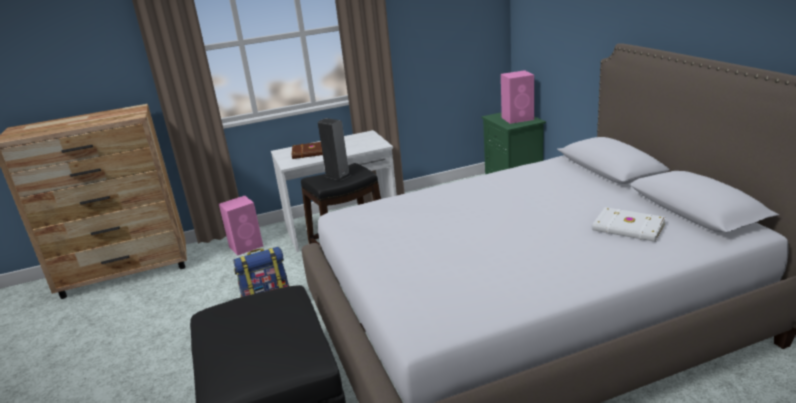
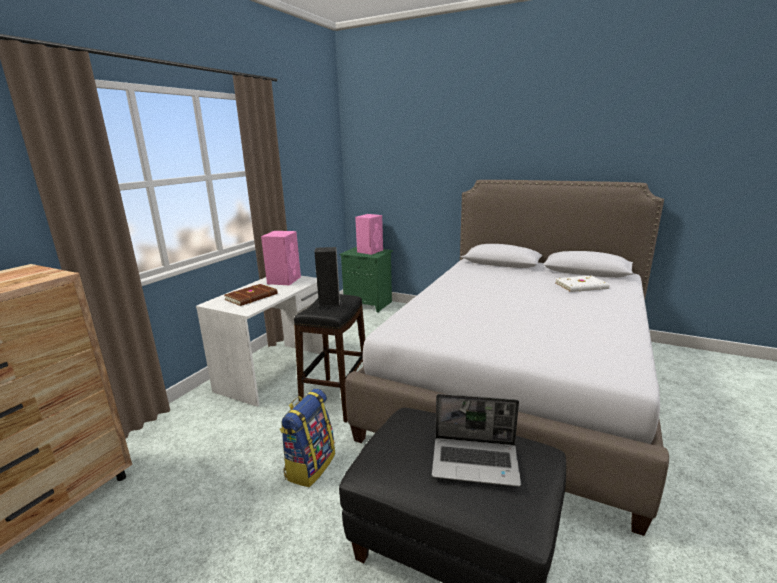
camera: 45 degrees left, 5 degrees down
pink speaker [219,196,263,256] -> pink speaker moved to [261,231,301,285]
none -> laptop [432,394,521,487]

